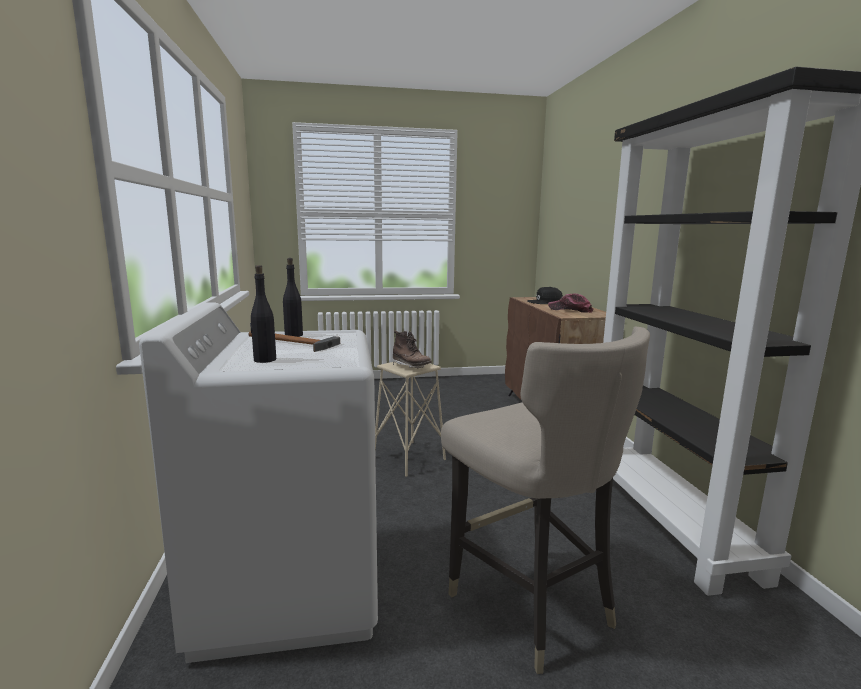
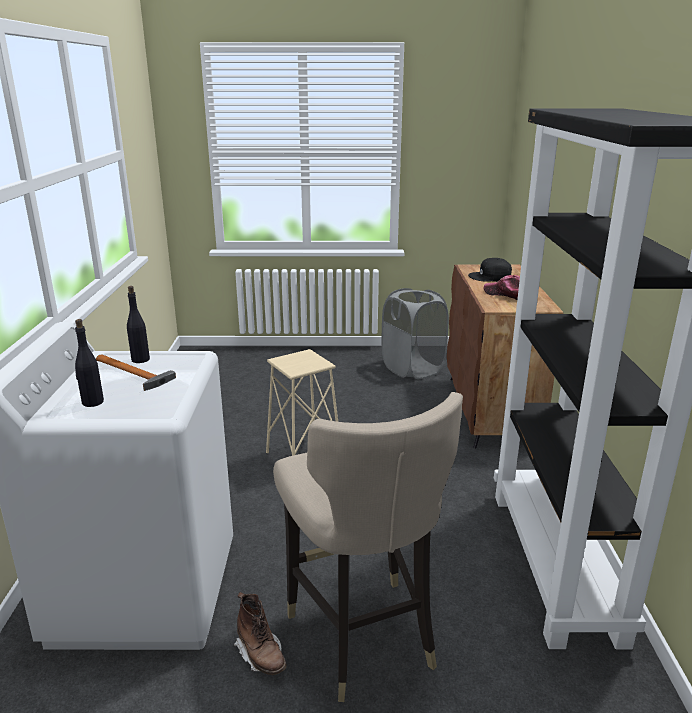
camera: 10 degrees right, 10 degrees up
brown boot [393,331,432,368] -> brown boot moved to [234,592,286,675]
none -> grey laundry basket [381,288,449,379]

